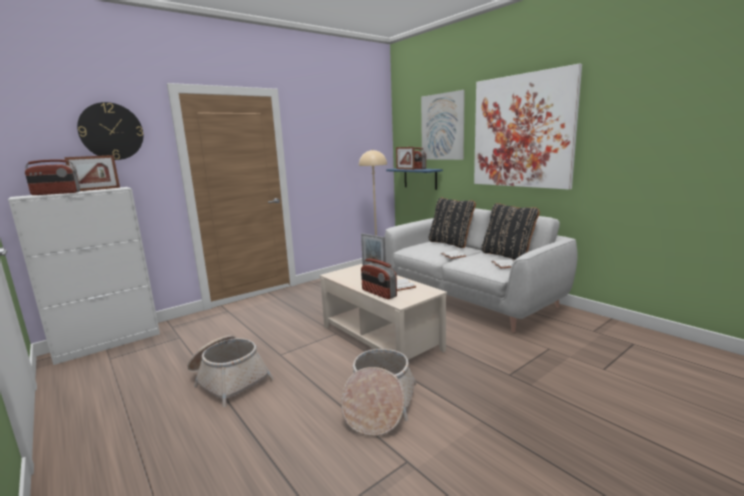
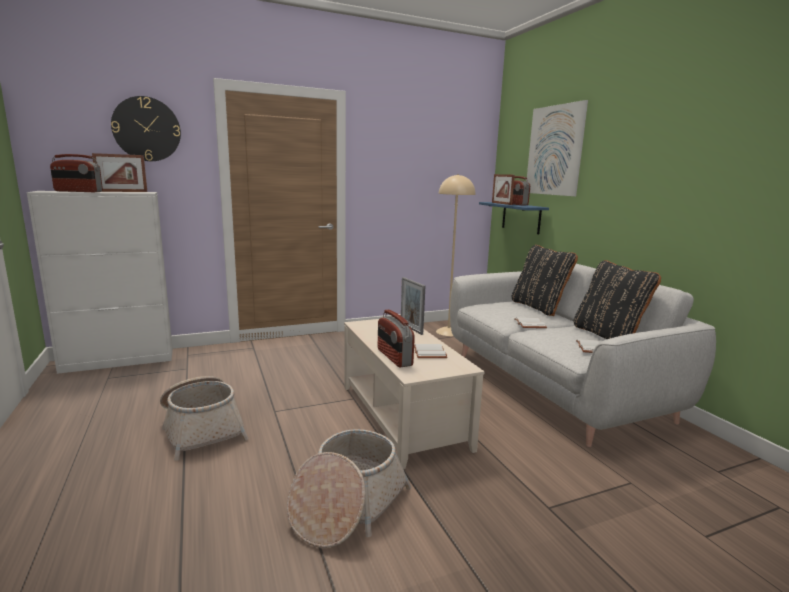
camera: 15 degrees right, 0 degrees up
picture [474,64,582,190] -> none

